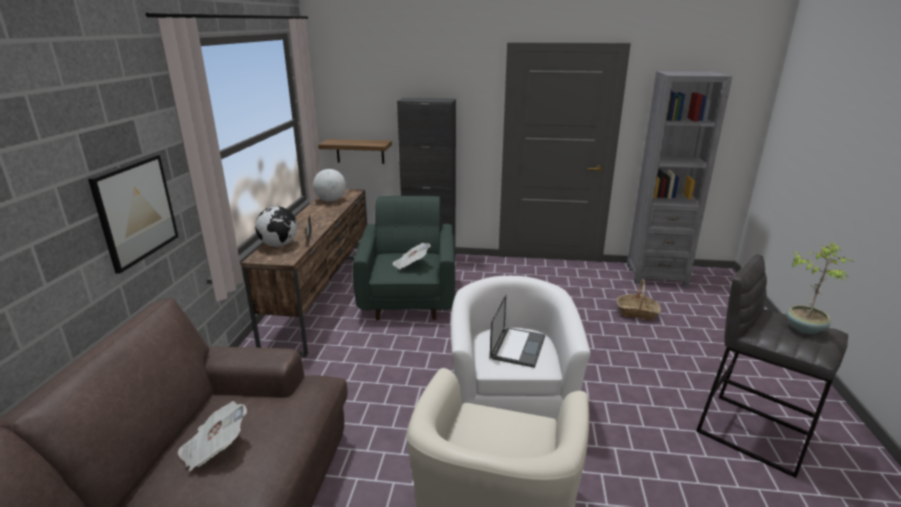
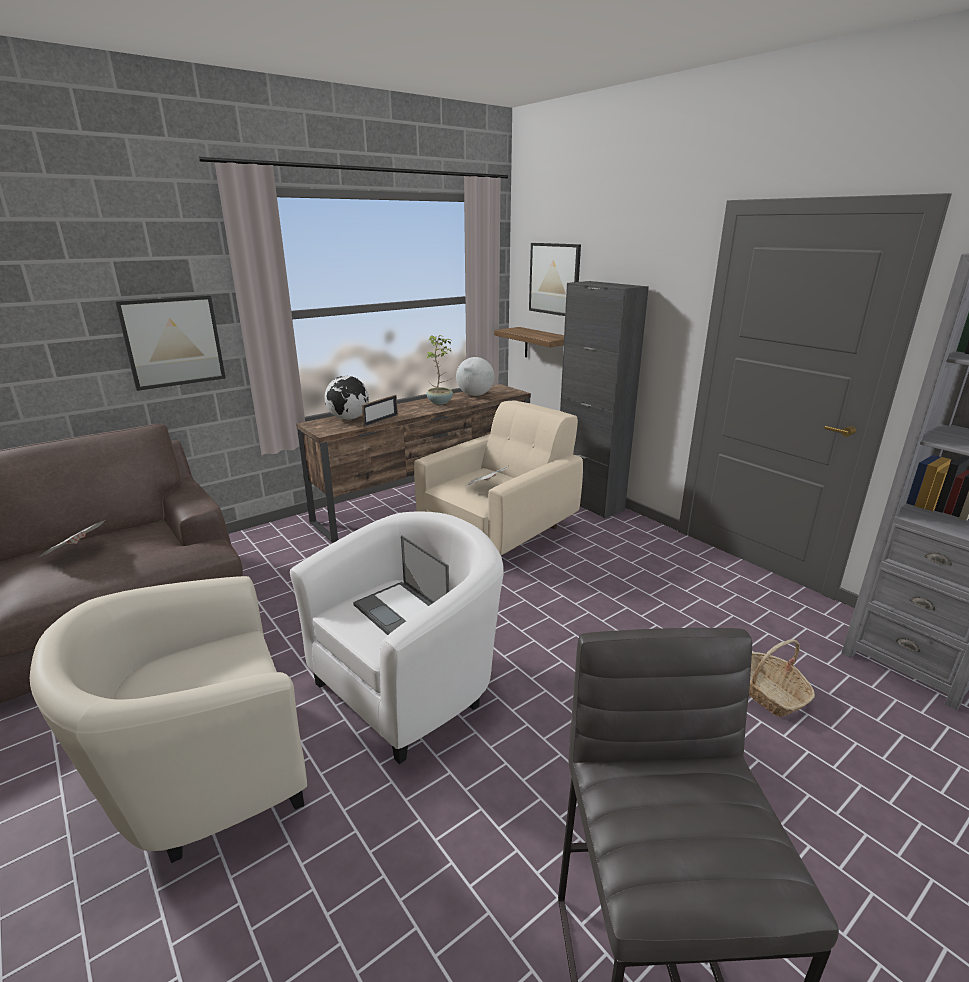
camera: 45 degrees right, 0 degrees up
green armchair [353,196,455,320] -> beige armchair [414,401,583,555]
laptop [490,295,545,368] -> laptop turned 75 degrees clockwise [353,535,449,635]
potted plant [786,242,853,334] -> potted plant moved to [426,335,454,405]
none -> picture [529,243,581,316]

